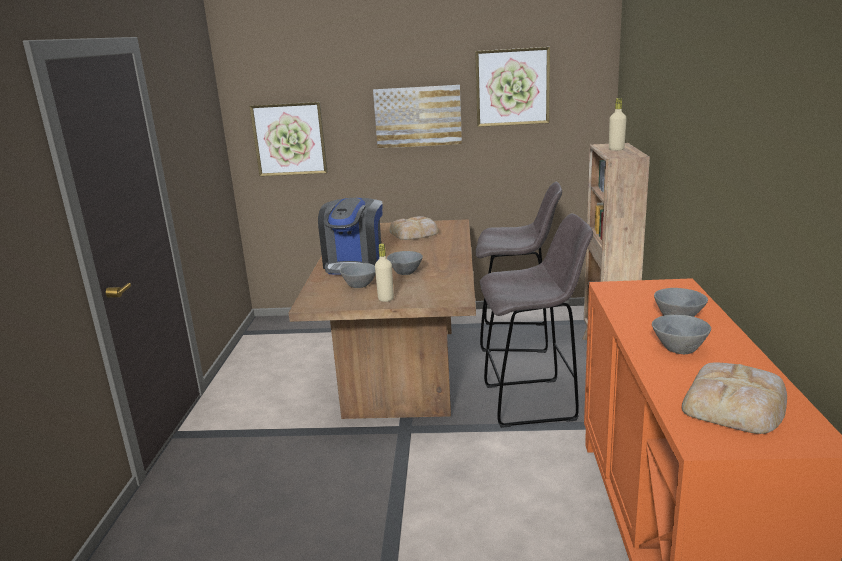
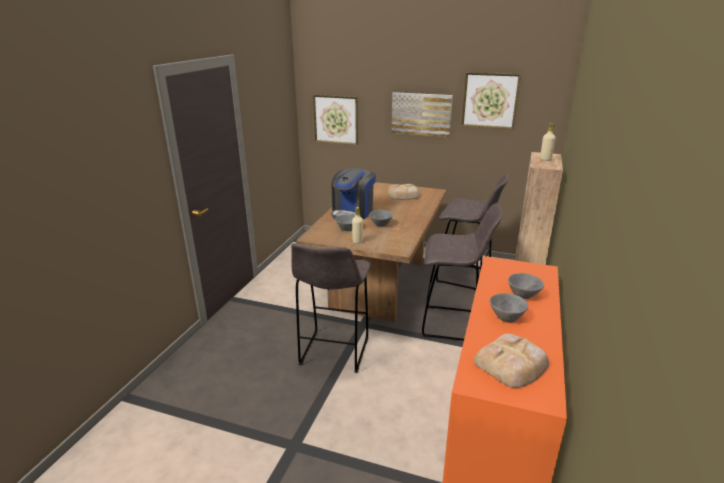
camera: 15 degrees right, 5 degrees up
none -> grey stool [291,243,371,373]

